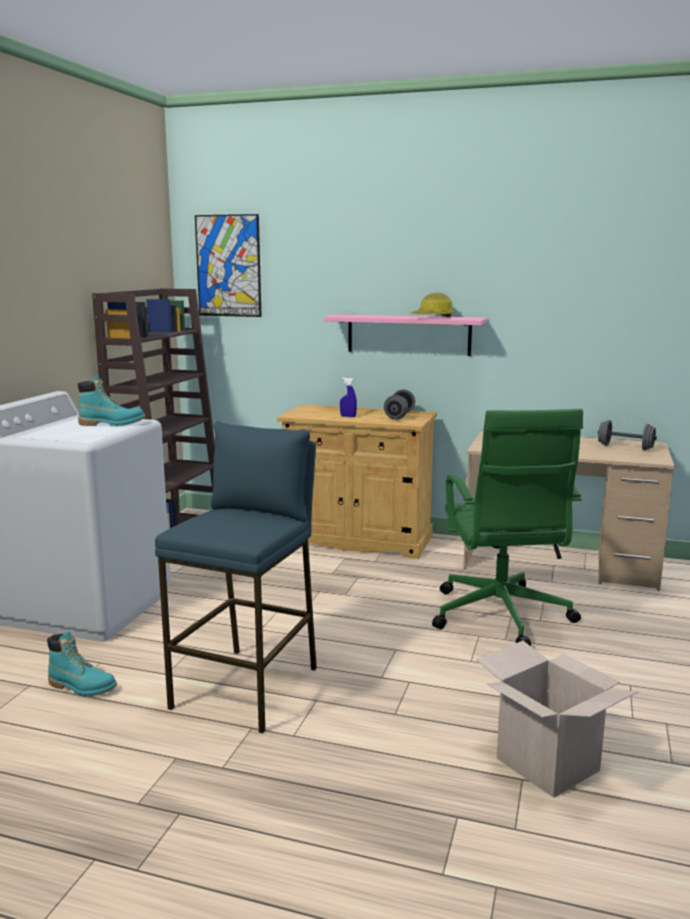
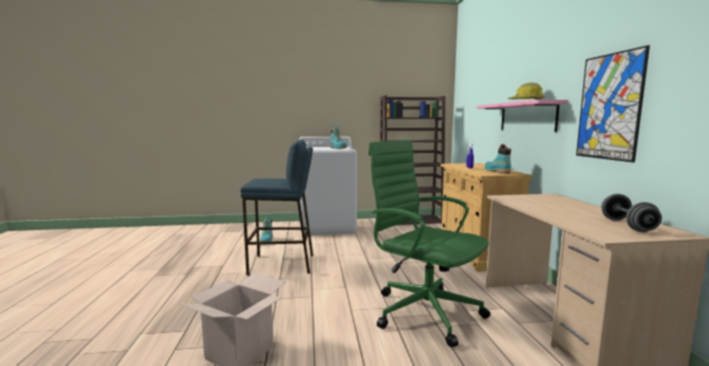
camera: 65 degrees right, 5 degrees down
picture [195,214,261,317] -> picture moved to [576,45,650,162]
grey dumbbell [384,389,415,420] -> turquoise boot [485,144,511,174]
green office chair [432,409,583,646] -> green office chair turned 75 degrees clockwise [368,140,491,347]

